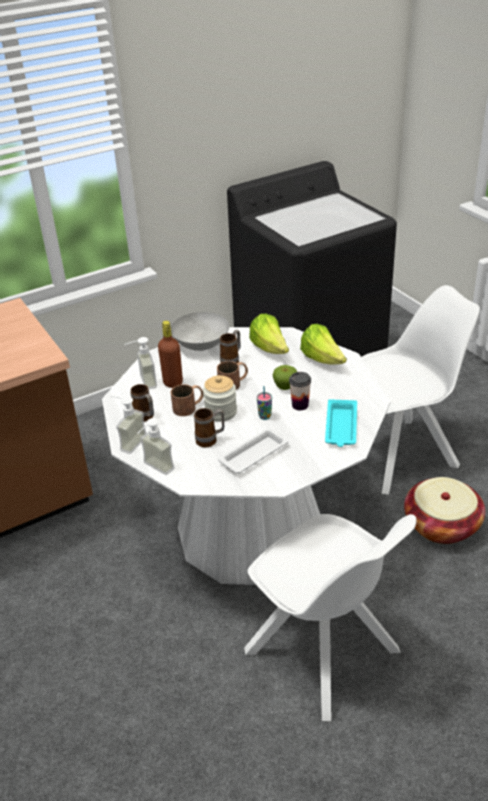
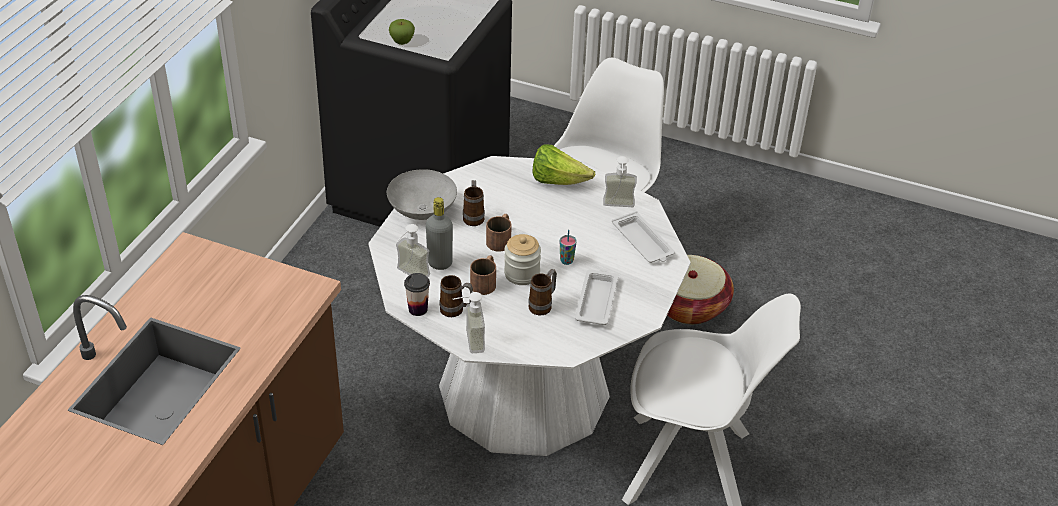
camera: 40 degrees left, 5 degrees up
soap dispenser [138,418,174,475] -> soap dispenser moved to [603,156,637,207]
brown bottle [158,321,183,388] -> grey bottle [426,197,453,270]
lettuce [249,314,289,354] -> none
apple [273,365,297,390] -> apple moved to [389,19,415,45]
cup [289,372,311,410] -> cup moved to [404,273,430,316]
turquoise tray [325,399,357,447] -> white tray [612,211,675,263]

